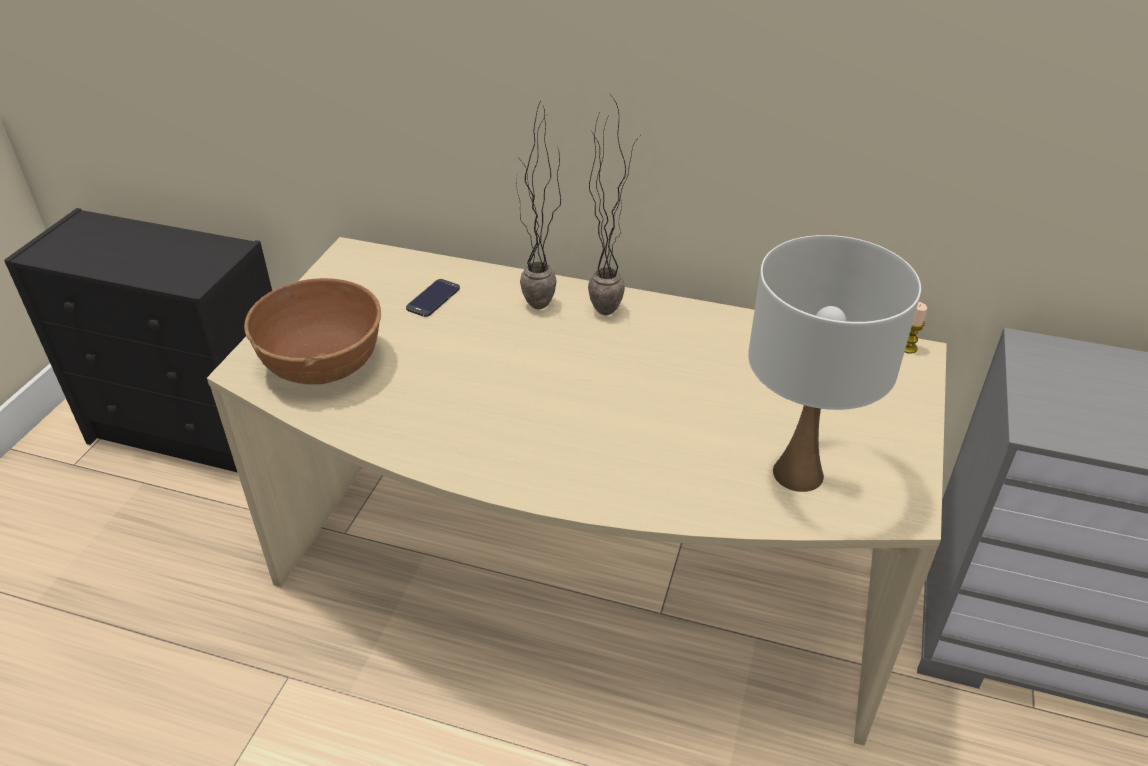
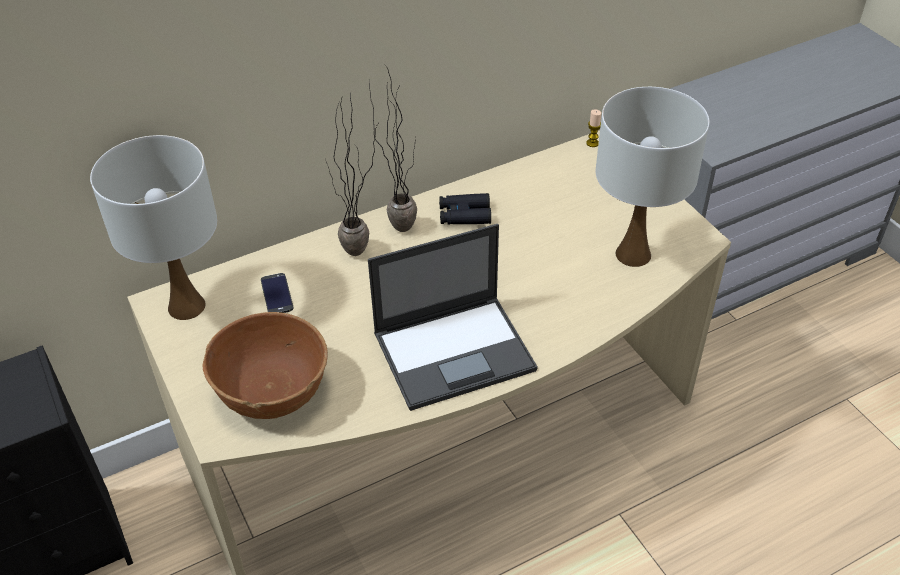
camera: 45 degrees left, 5 degrees up
none -> white table lamp [90,135,217,320]
none -> laptop [368,224,538,411]
none -> black binoculars [439,193,491,224]

